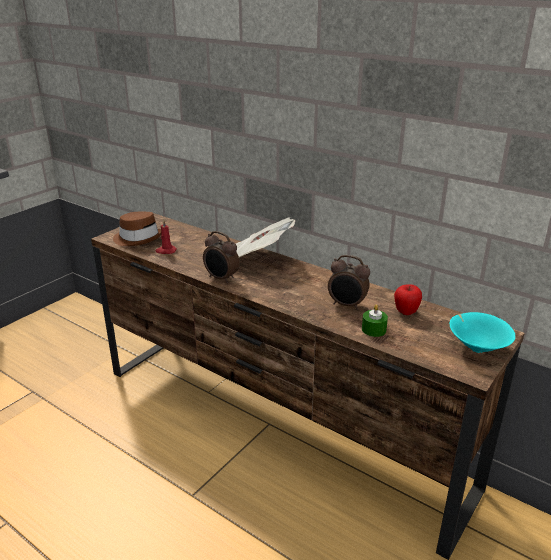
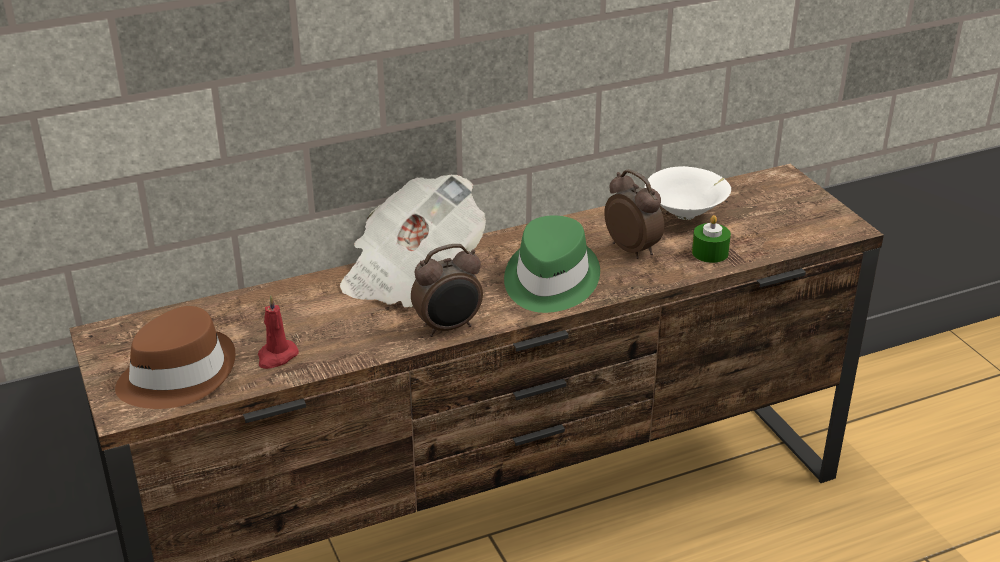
camera: 60 degrees left, 5 degrees up
alarm clock [328,255,370,310] -> alarm clock turned 90 degrees counterclockwise [604,169,664,259]
apple [394,284,422,315] -> white bowl [644,166,731,220]
turquoise bowl [449,312,515,353] -> none
none -> green hat [504,215,600,313]

